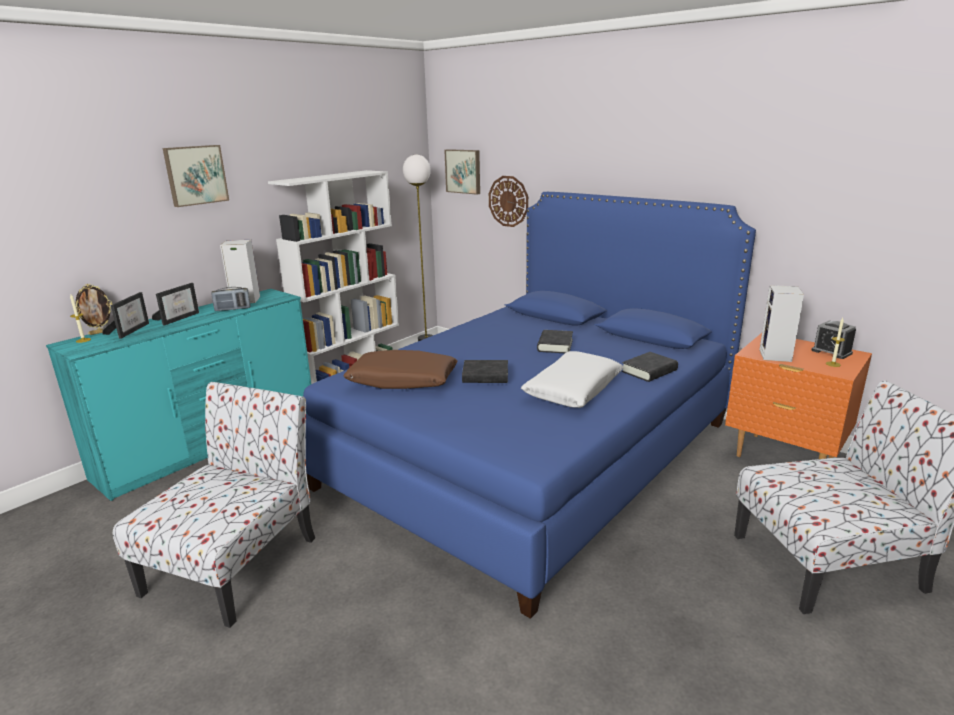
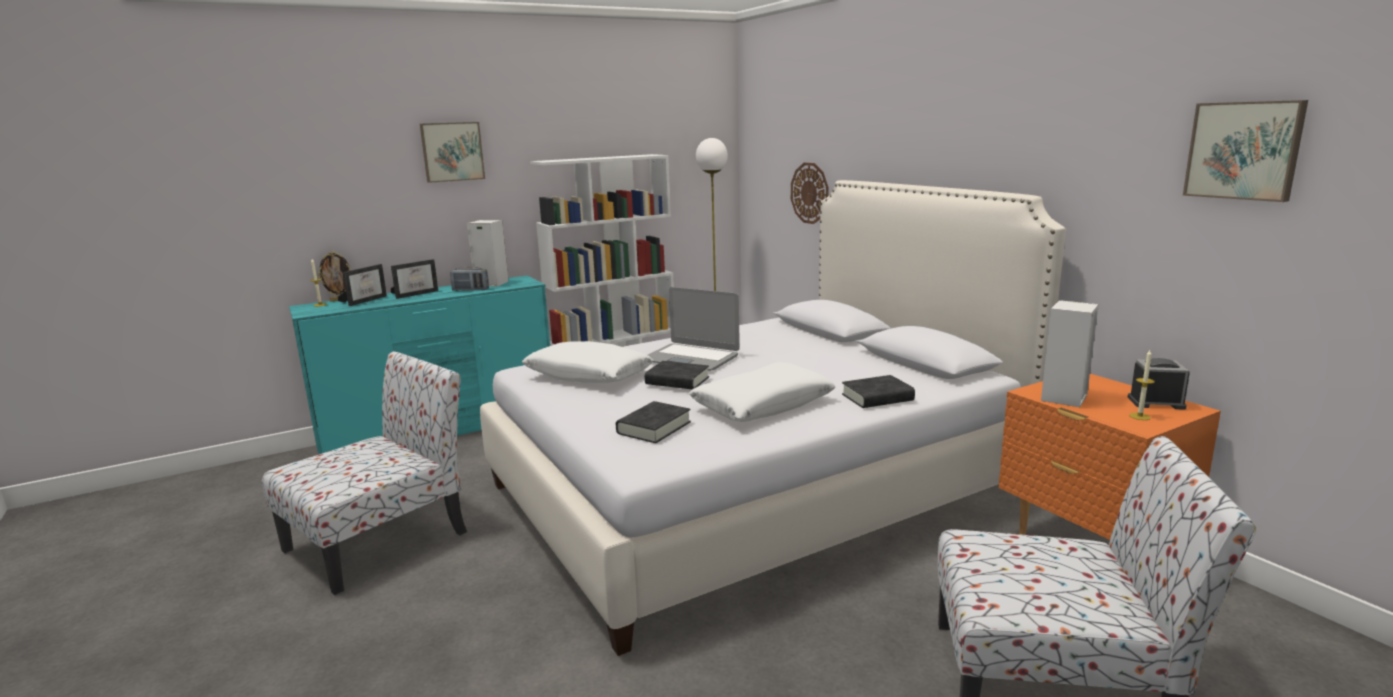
camera: 20 degrees right, 5 degrees down
blue bed [303,192,756,619] -> white bed [480,180,1066,656]
brown pillow [343,350,458,389] -> white pillow [522,341,654,383]
picture [444,149,480,195] -> picture moved to [1183,100,1308,202]
black book [537,330,573,353] -> black book moved to [616,401,691,443]
alarm clock [811,320,856,359] -> alarm clock turned 120 degrees clockwise [1128,358,1190,410]
none -> laptop [648,287,740,371]

